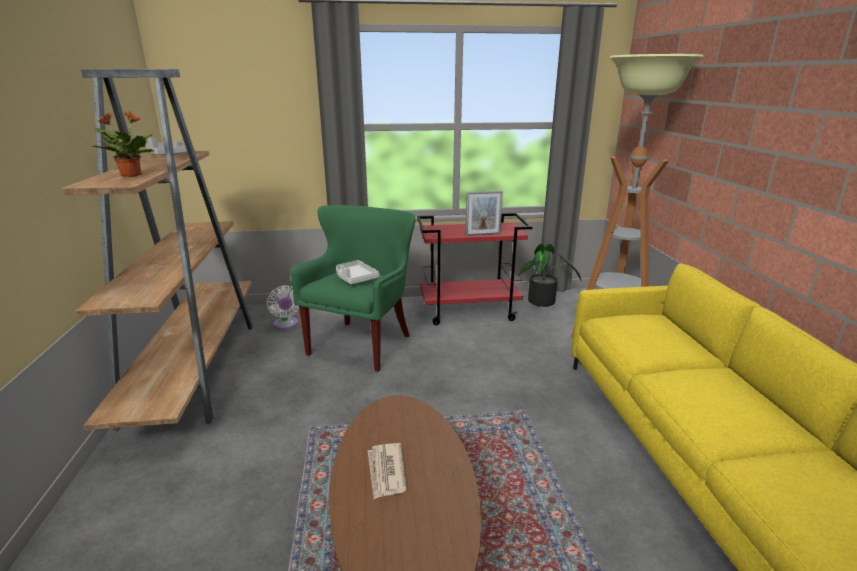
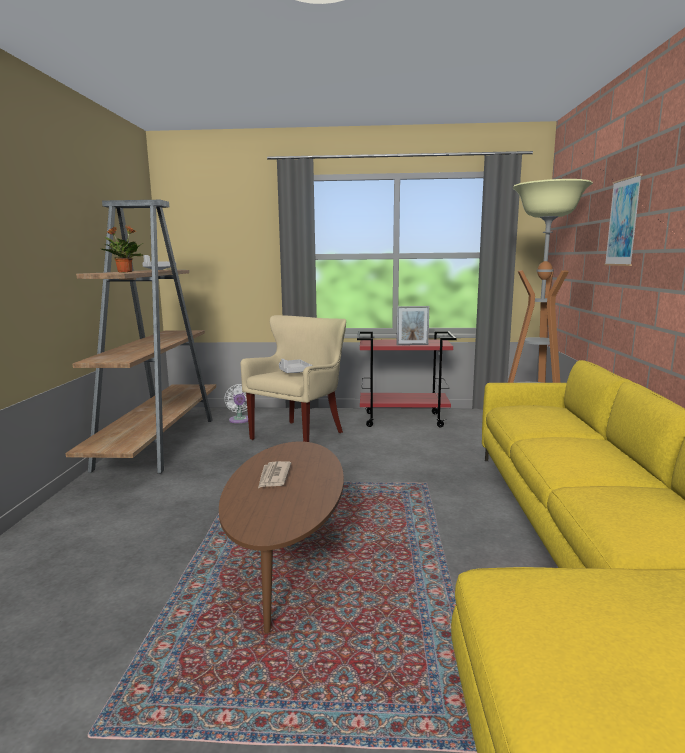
camera: 10 degrees right, 10 degrees down
green armchair [290,205,416,372] -> beige armchair [240,315,346,442]
potted plant [519,244,581,307] -> none
none -> picture [604,174,642,266]

